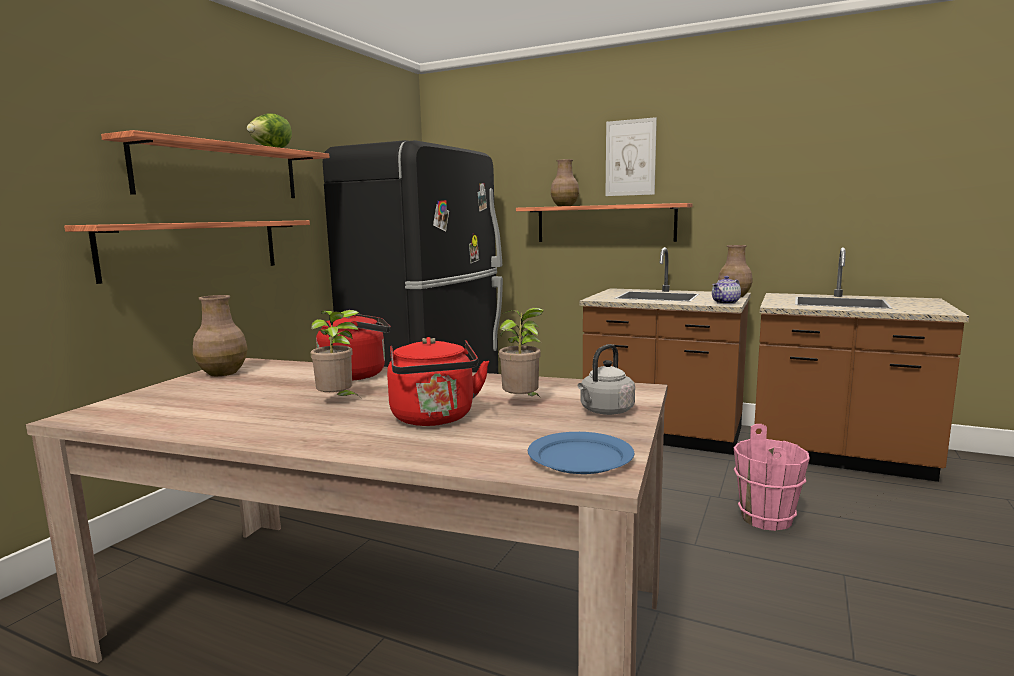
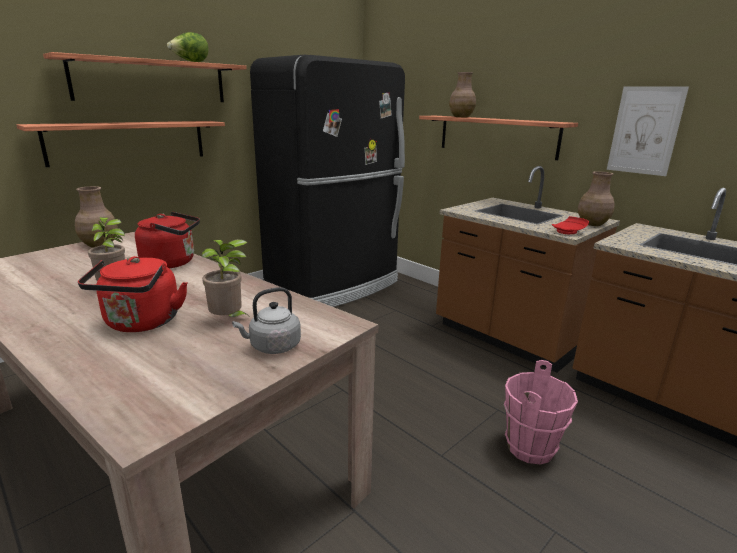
camera: 20 degrees right, 10 degrees up
blue plate [528,432,634,474] -> none
picture [606,117,657,196] -> picture moved to [607,86,689,176]
teapot [712,276,741,304] -> red plate [552,216,589,235]

